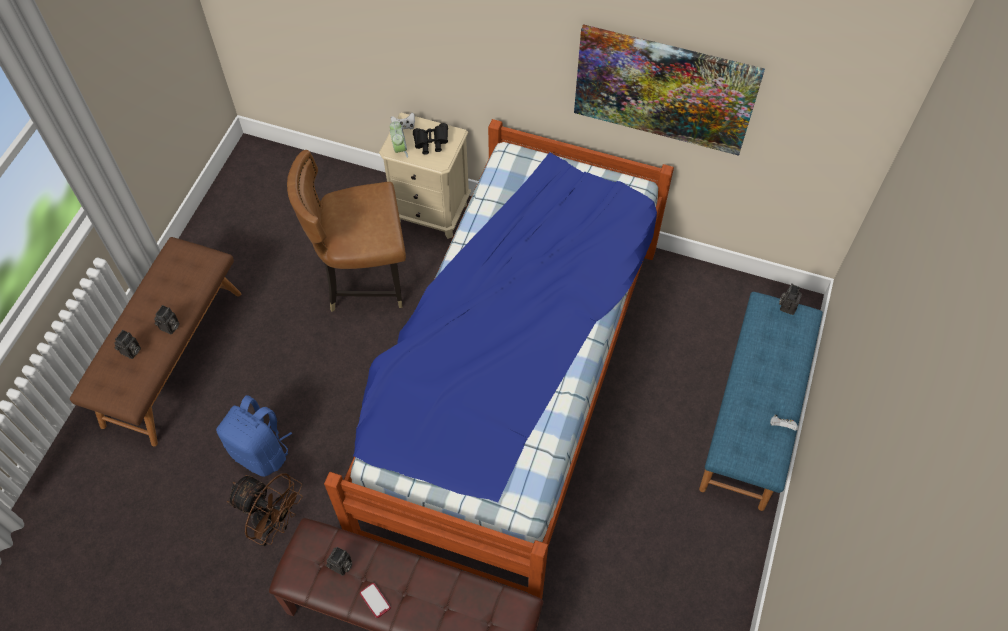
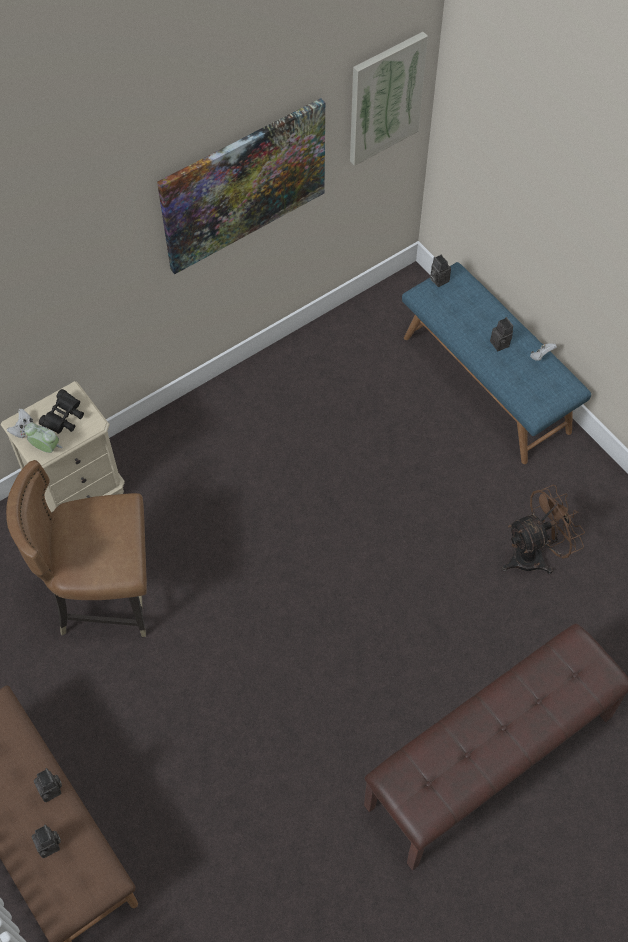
camera: 55 degrees left, 0 degrees up
blue backpack [216,395,292,477] -> none
brown fan [227,473,303,546] -> brown fan moved to [502,485,585,574]
brown chair [287,150,406,312] -> brown chair turned 60 degrees clockwise [6,460,147,637]
bed [324,119,674,599] -> none
camera [326,547,352,576] -> camera moved to [490,317,513,351]
phone [360,583,391,618] -> none
none -> picture [350,32,428,166]

